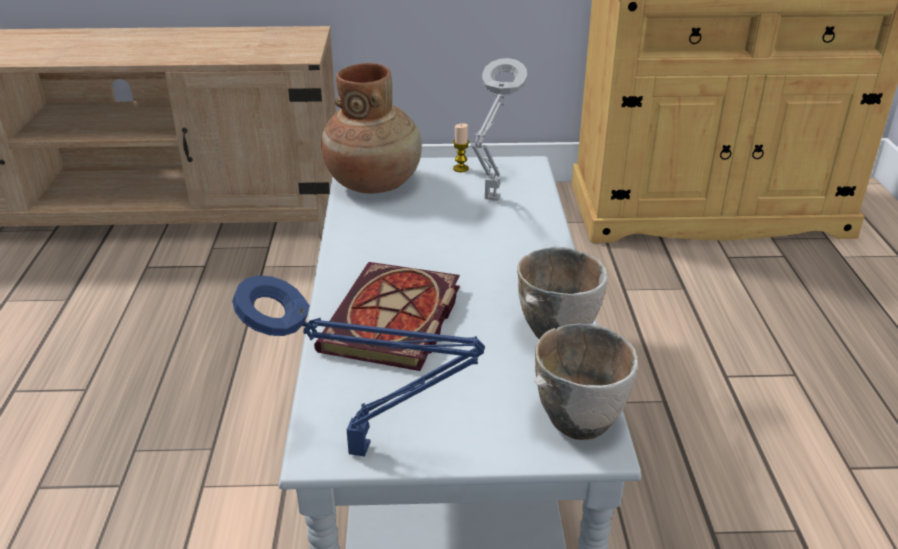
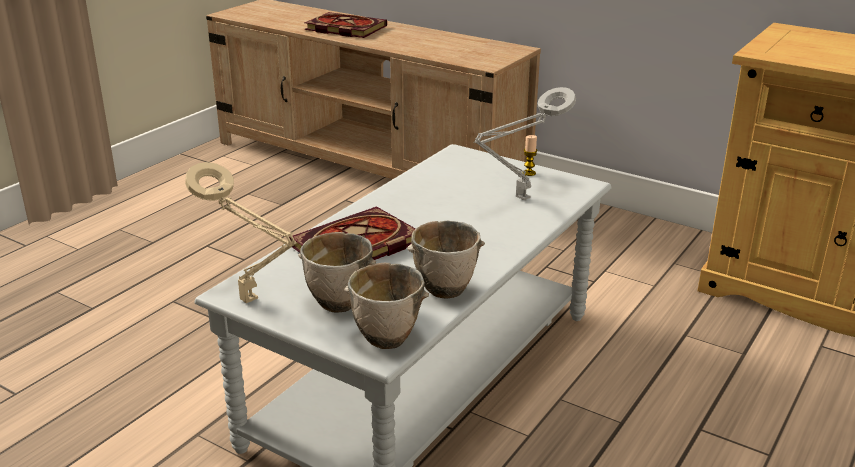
camera: 35 degrees right, 5 degrees down
blue table lamp [232,275,485,457] -> beige table lamp [185,162,297,303]
brown vase [321,63,422,194] -> none
none -> bowl [298,232,376,313]
none -> book [305,12,387,38]

